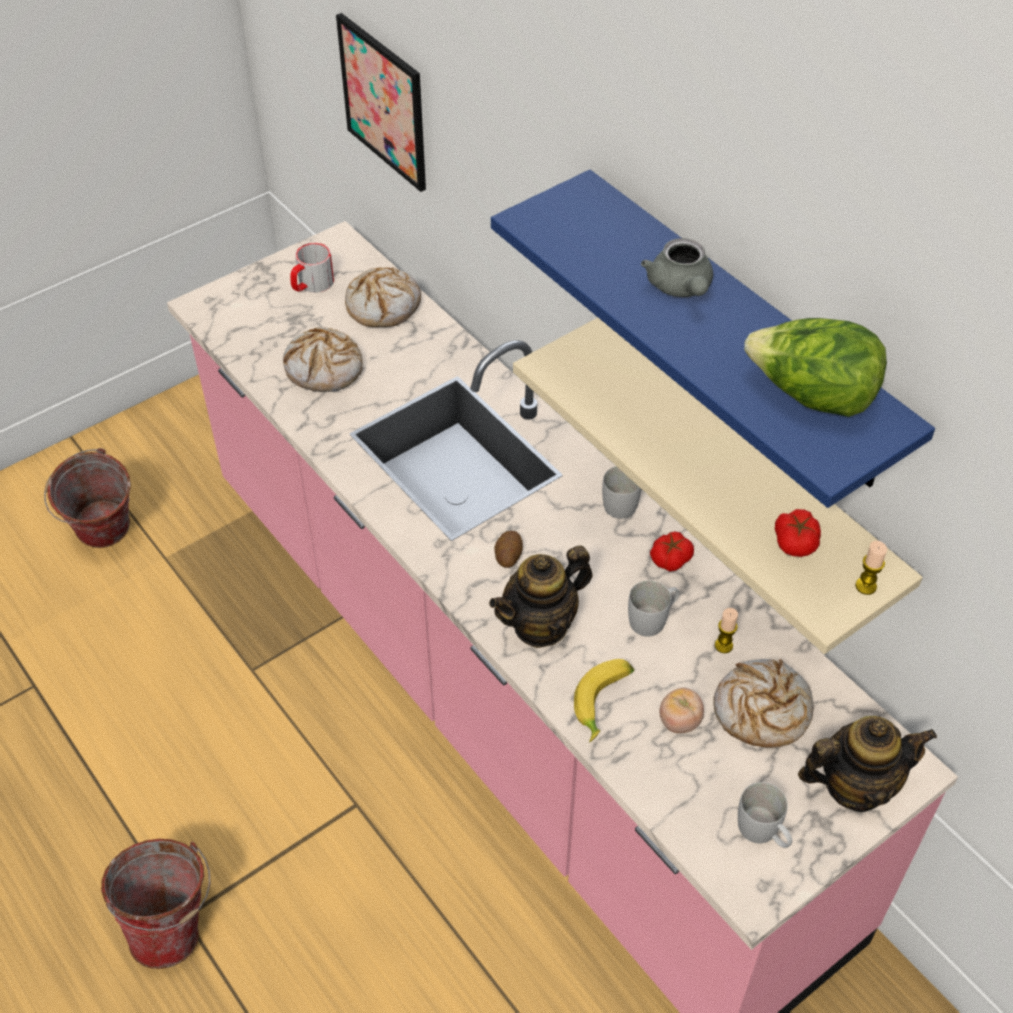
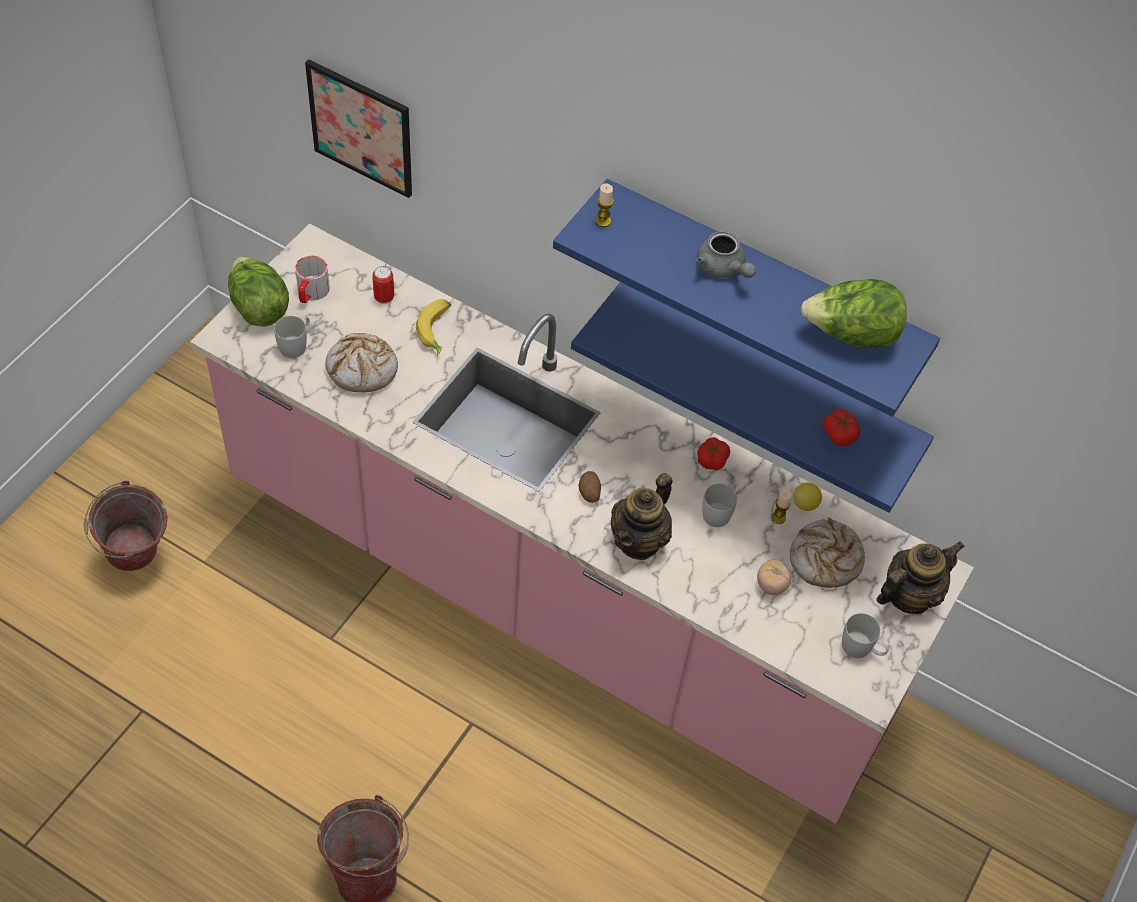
camera: 25 degrees left, 5 degrees up
bread [345,267,421,327] -> can [373,266,394,304]
beige shelf [513,318,923,654] -> blue shelf [571,282,934,513]
banana [574,659,634,742] -> banana moved to [416,299,451,356]
white mug [602,466,642,519] -> white mug moved to [274,316,310,358]
candle [855,541,887,595] -> candle moved to [596,183,614,227]
none -> lettuce [228,256,289,327]
none -> lemon [793,483,822,511]

